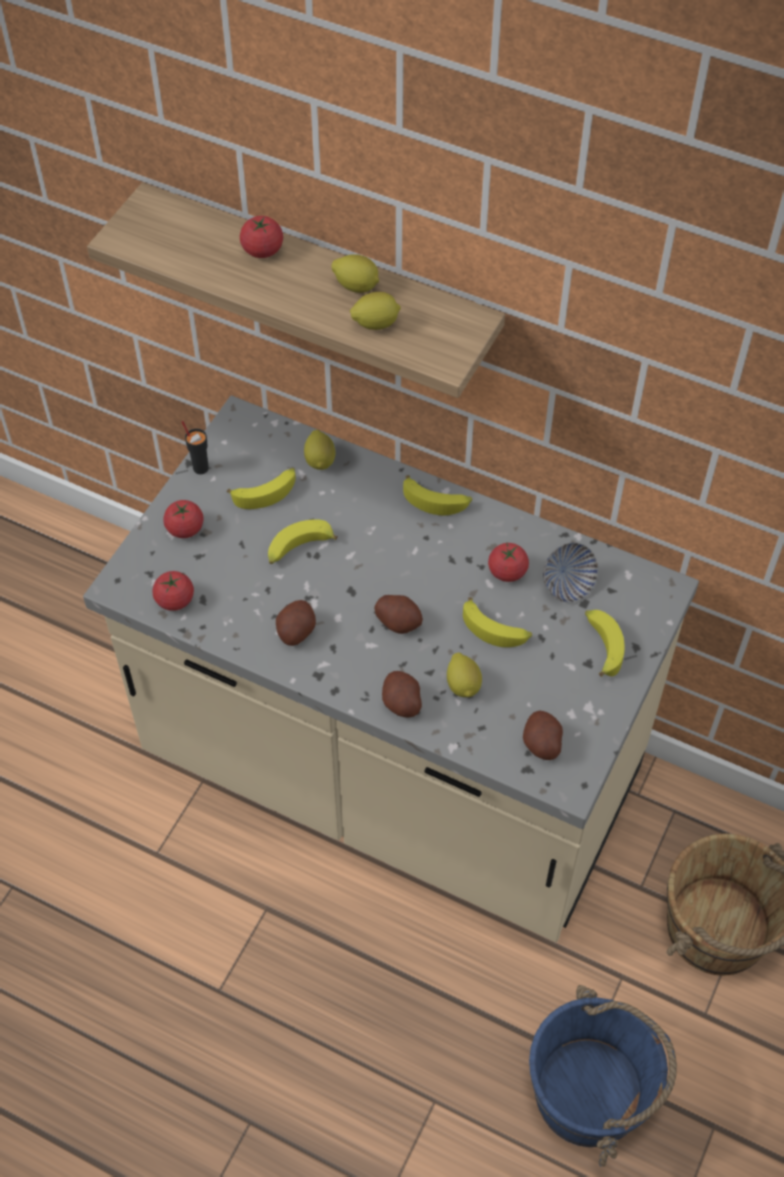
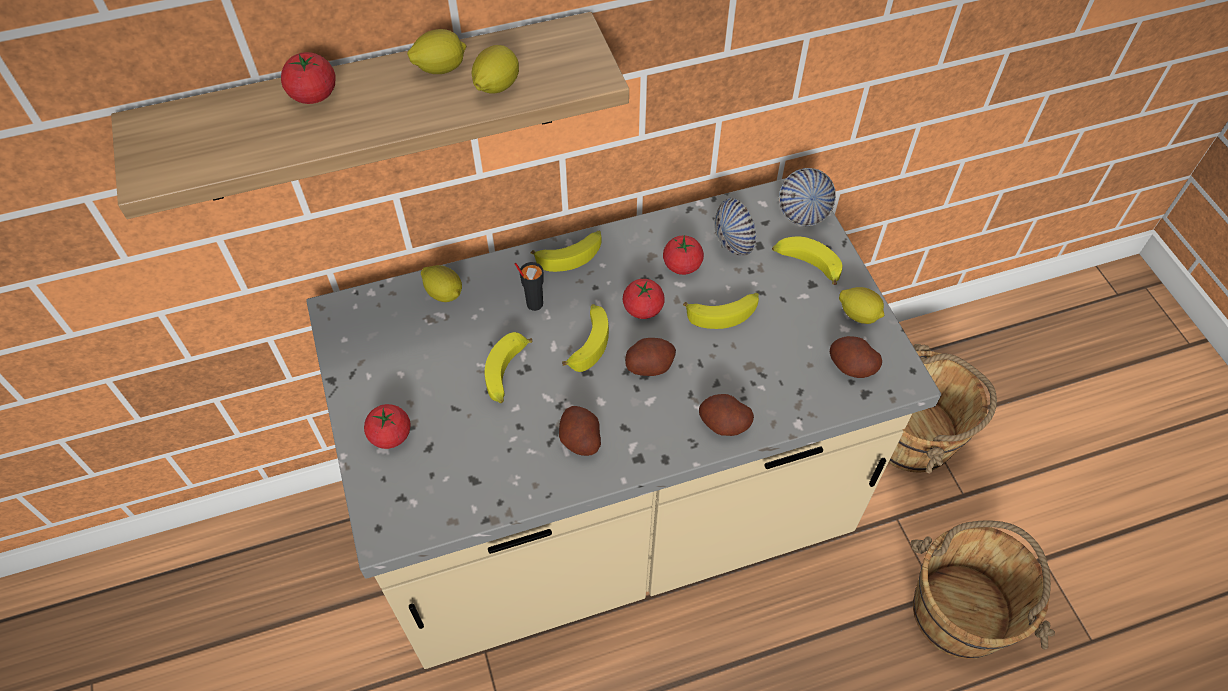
camera: 45 degrees left, 0 degrees up
tomato [152,571,194,611] -> tomato moved to [623,279,665,319]
black cup [182,421,209,474] -> black cup moved to [515,262,544,311]
banana [227,468,296,509] -> banana moved to [562,304,609,372]
lemon [447,653,482,697] -> lemon moved to [839,287,884,324]
blue bucket [529,985,677,1167] -> brown bucket [911,521,1055,659]
none -> bowl [779,168,836,226]

